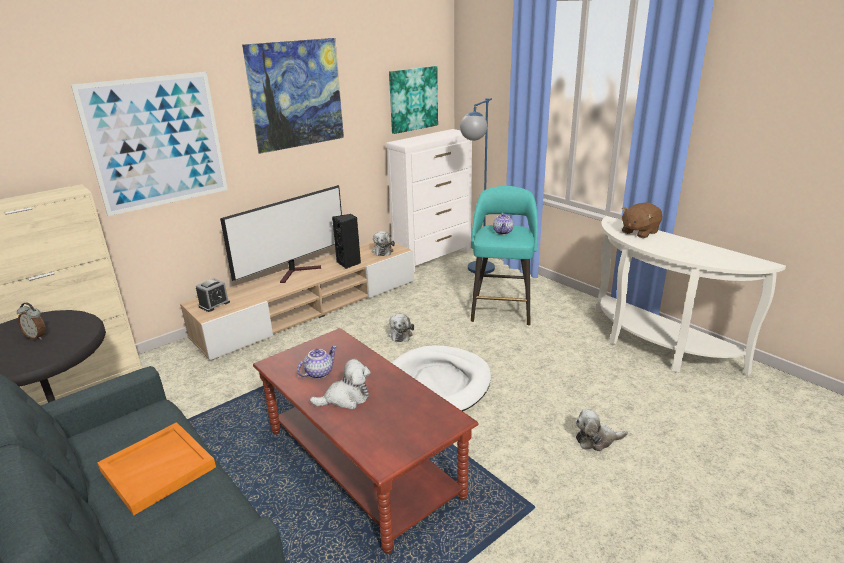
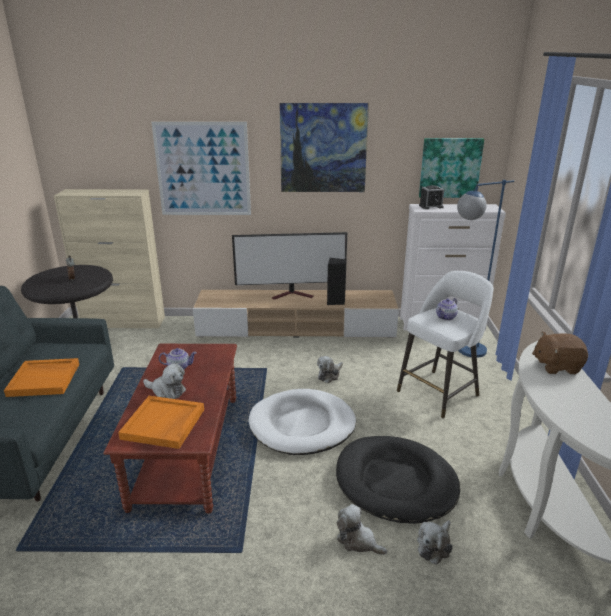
camera: 40 degrees right, 0 degrees up
alarm clock [196,278,230,312] -> alarm clock moved to [419,185,444,209]
plush toy [372,231,395,256] -> plush toy moved to [417,521,453,565]
turquoise stool [471,186,538,325] -> white stool [397,271,494,418]
none -> orange tray [118,396,204,449]
none -> black dog bed [336,436,460,524]

